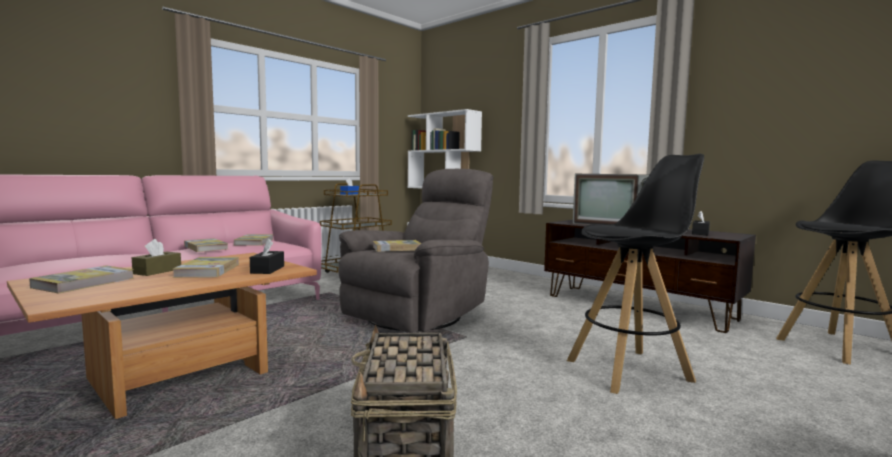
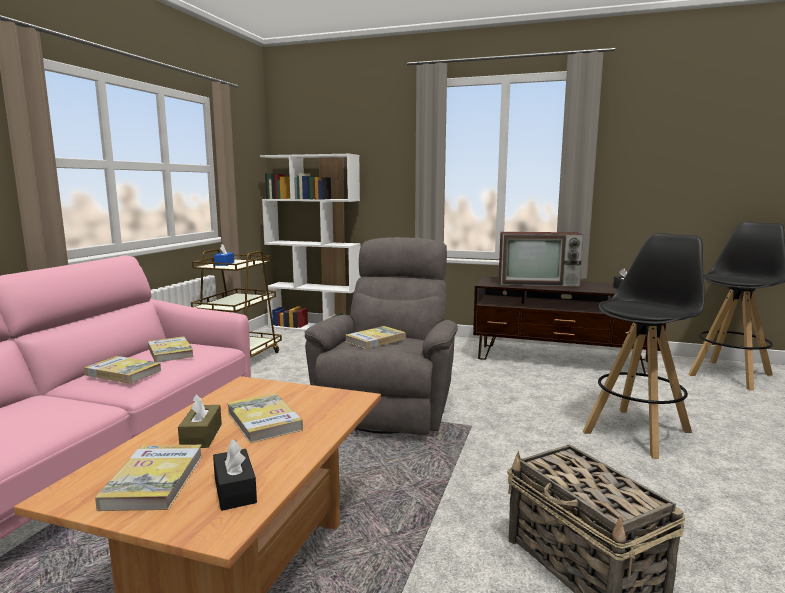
camera: 25 degrees left, 5 degrees up
black tissue box [250,239,284,274] -> black tissue box moved to [213,440,257,511]

